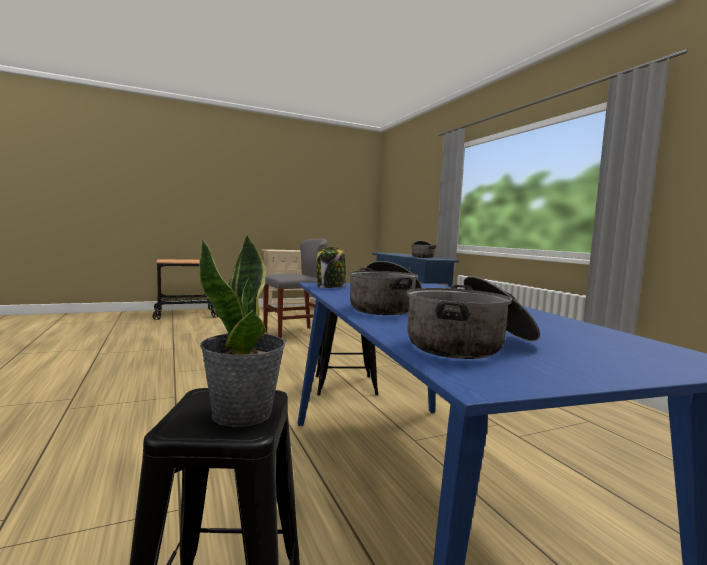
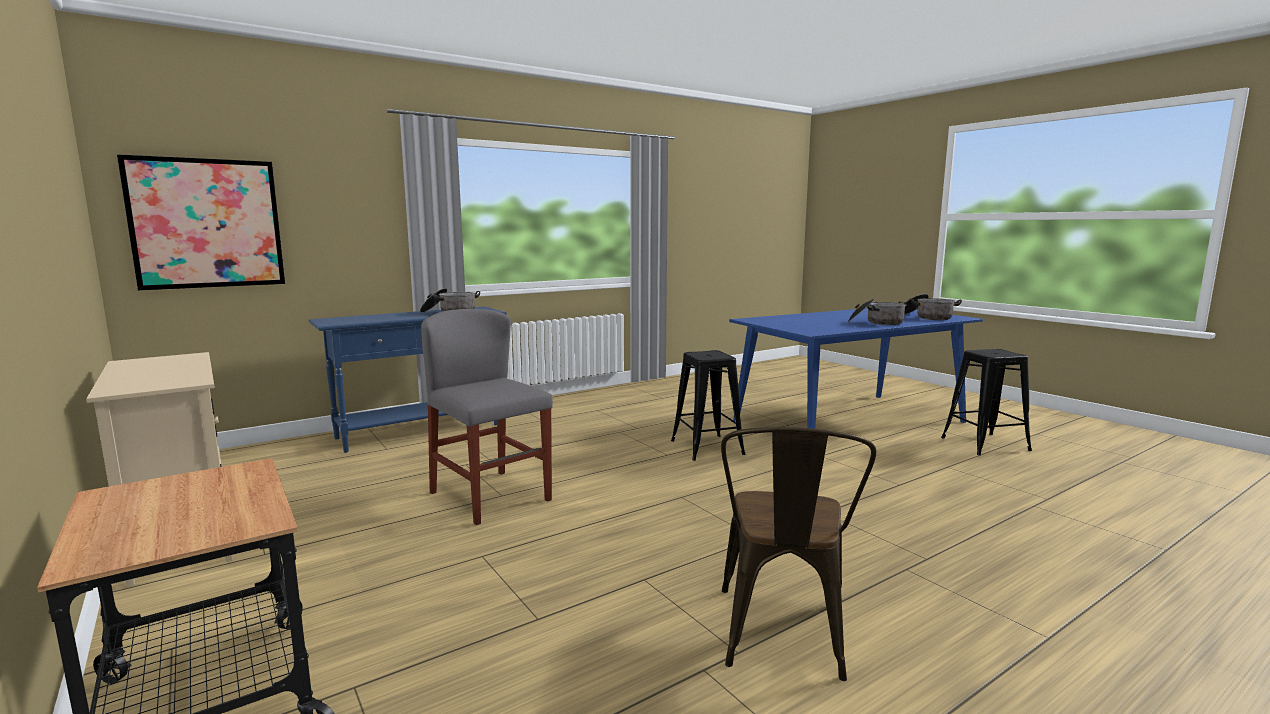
camera: 100 degrees left, 5 degrees up
potted plant [199,234,285,427] -> none
jar [316,247,346,288] -> none
none -> picture [117,154,285,290]
none -> brown chair [721,427,876,681]

